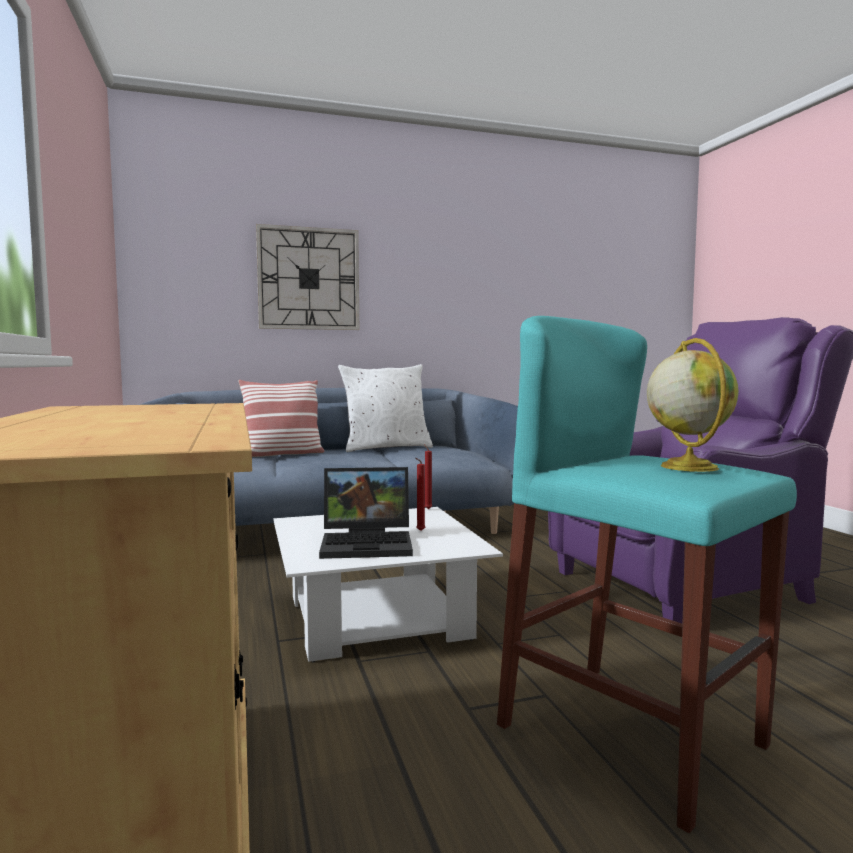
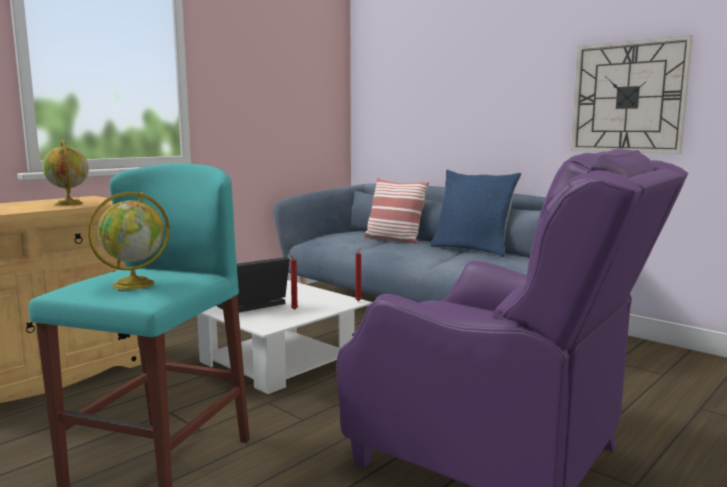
camera: 60 degrees right, 5 degrees up
wall clock [256,224,359,330] -> wall clock moved to [571,35,693,154]
laptop [319,467,413,559] -> laptop turned 90 degrees clockwise [217,257,290,312]
white pillow [338,364,433,452] -> blue pillow [430,170,521,257]
none -> globe [42,140,89,206]

